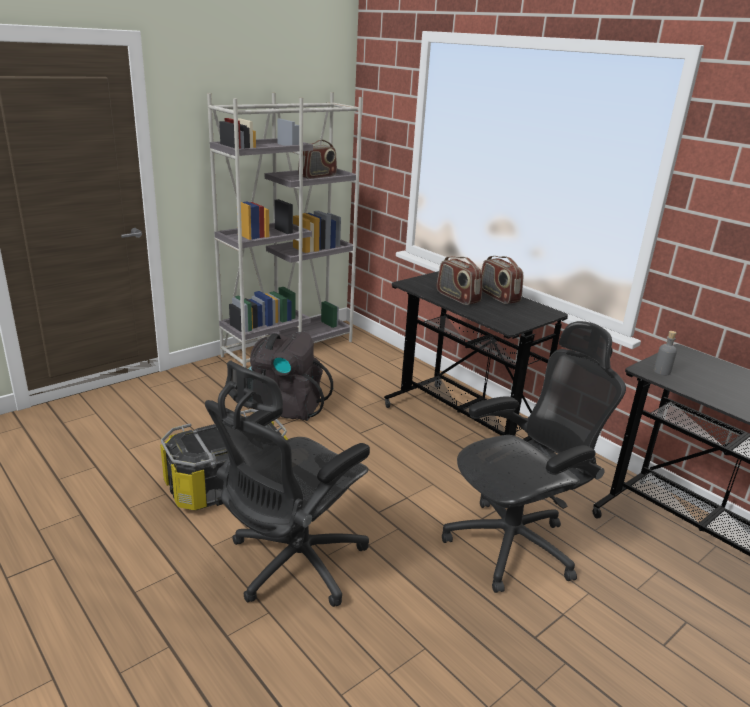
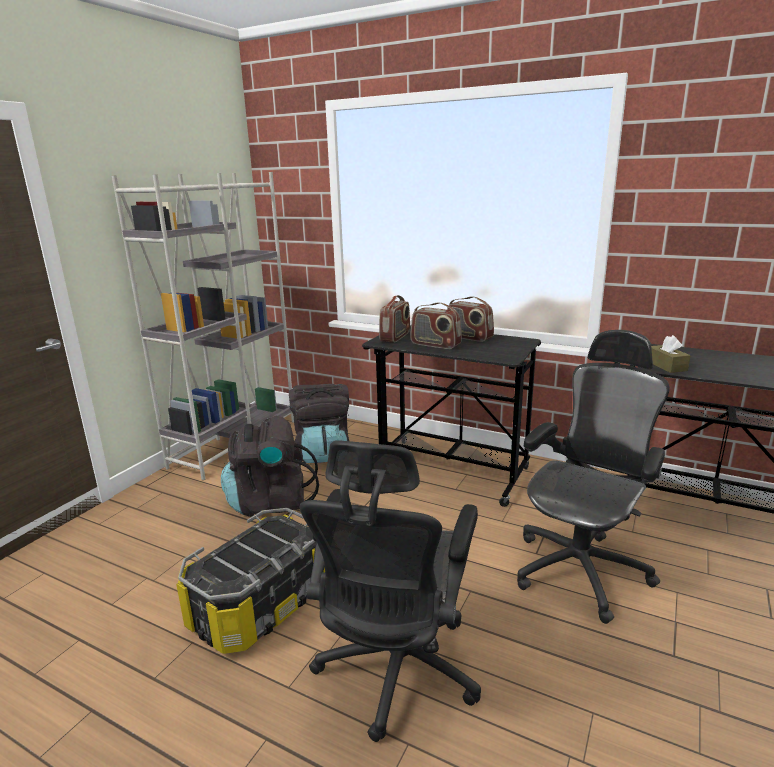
camera: 20 degrees left, 5 degrees down
radio [298,140,337,179] -> radio moved to [379,295,410,343]
grey bottle [654,331,677,375] -> brown tissue box [651,335,691,373]
none -> black backpack [289,384,349,463]

